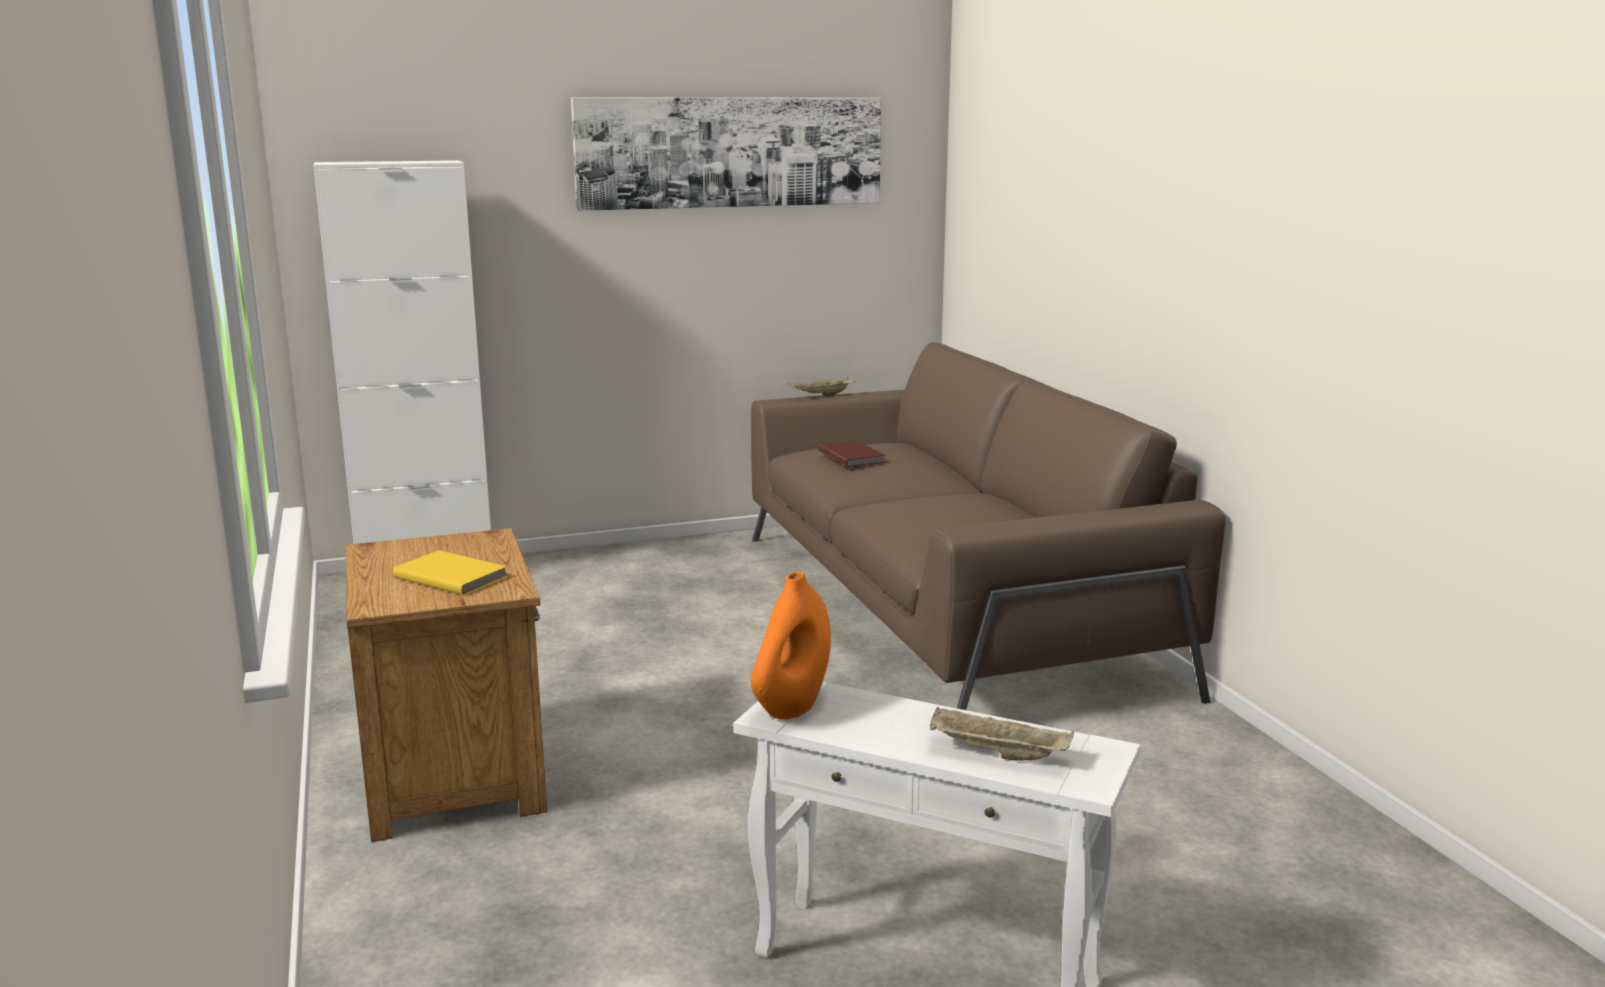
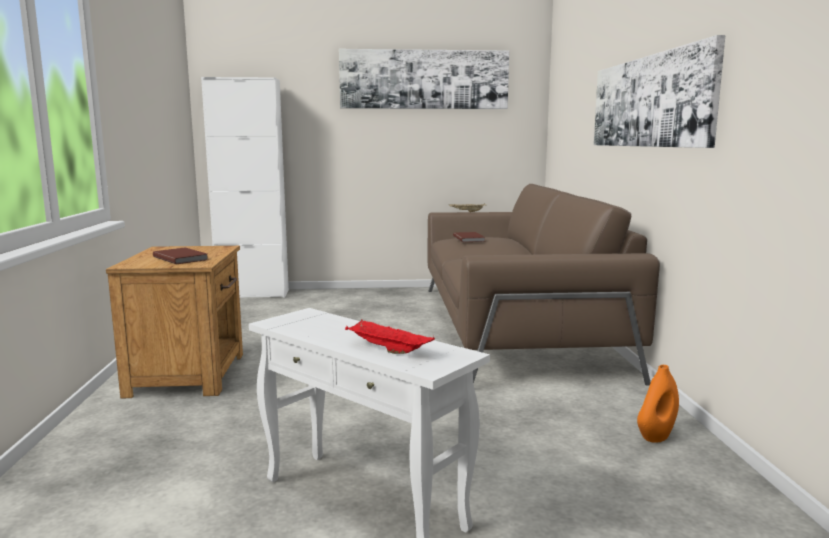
camera: 15 degrees right, 5 degrees down
yellow book [393,550,508,595] -> brown book [153,247,208,264]
orange vase [751,572,831,719] -> orange vase moved to [637,365,679,443]
beige tray [930,707,1074,761] -> red tray [345,320,435,354]
none -> picture [594,35,725,148]

